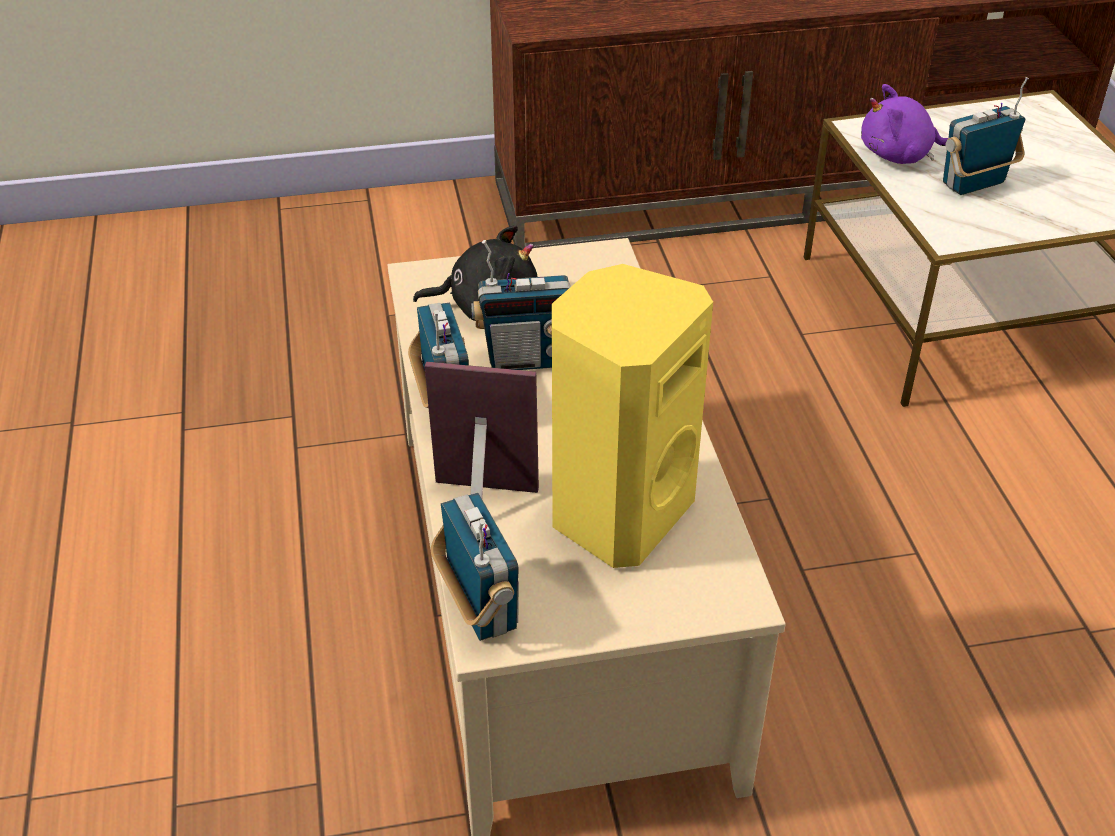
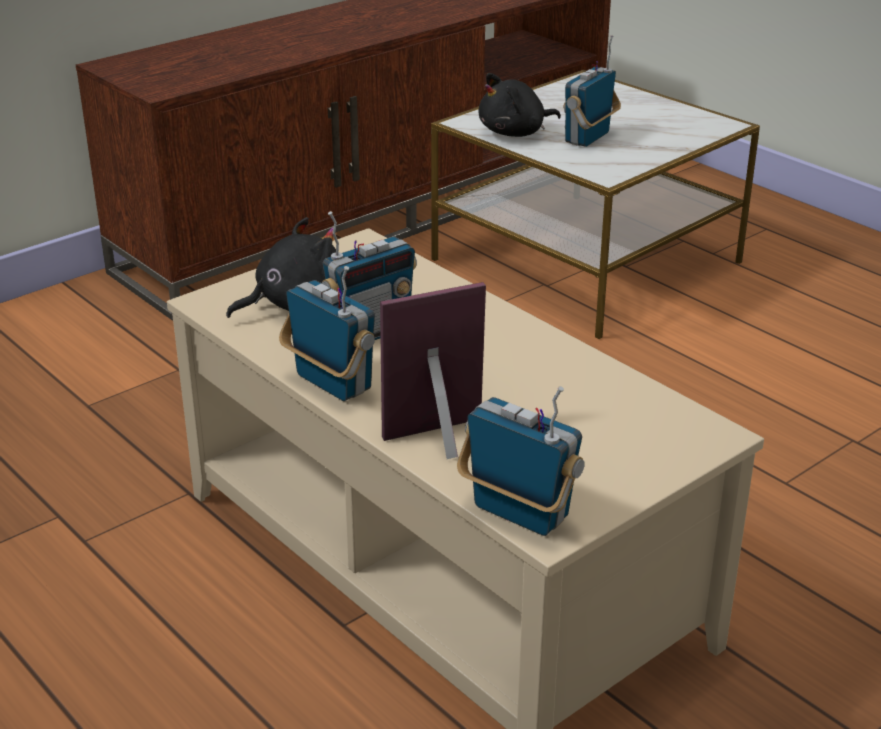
camera: 30 degrees left, 10 degrees down
yellow speaker [552,264,713,568] -> none
purple plush toy [861,84,948,164] -> black plush toy [478,73,561,137]

